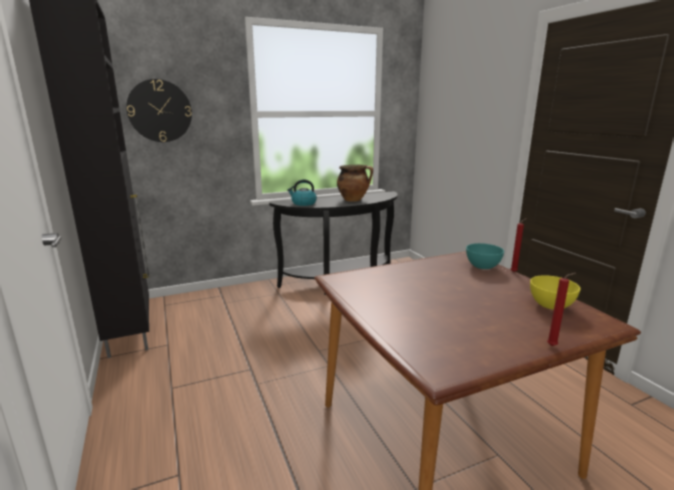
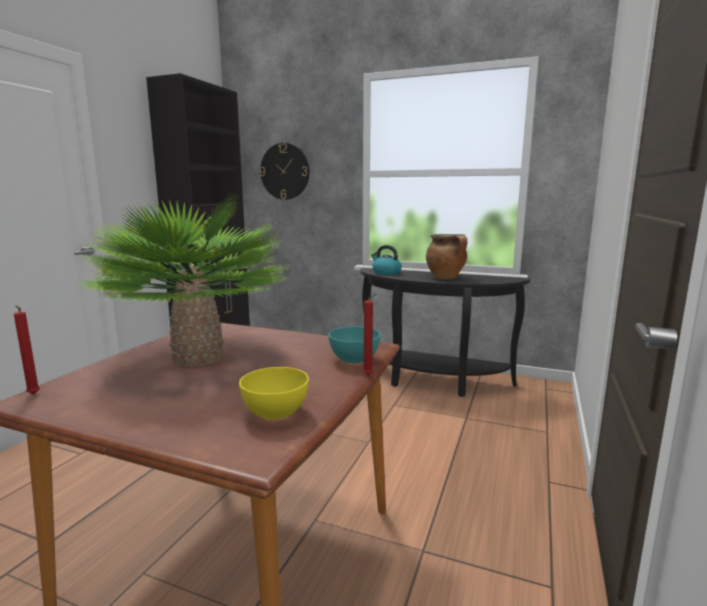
camera: 45 degrees right, 5 degrees down
red candle [547,273,576,346] -> red candle moved to [14,306,40,394]
none -> potted plant [77,190,291,366]

